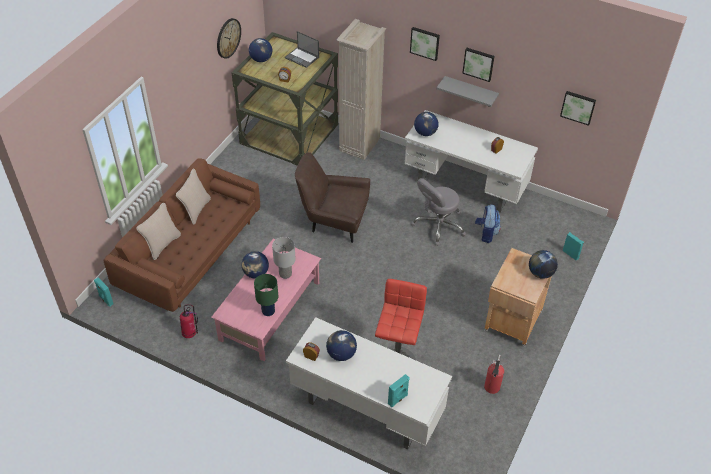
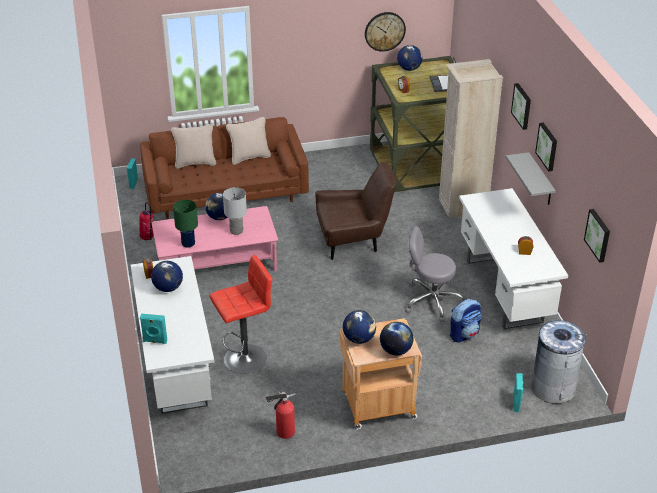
camera: 50 degrees right, 10 degrees down
brown armchair [295,152,370,243] -> brown armchair turned 105 degrees clockwise [316,162,397,260]
globe [414,112,439,136] -> globe moved to [343,310,376,344]
none -> grey trash can [531,321,586,404]

